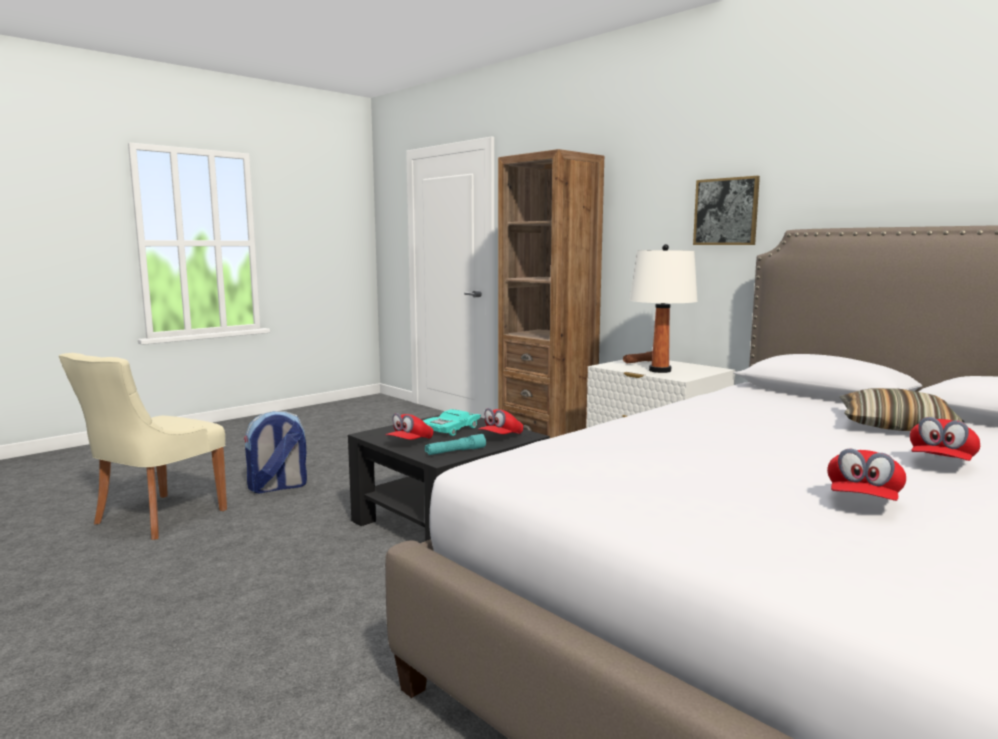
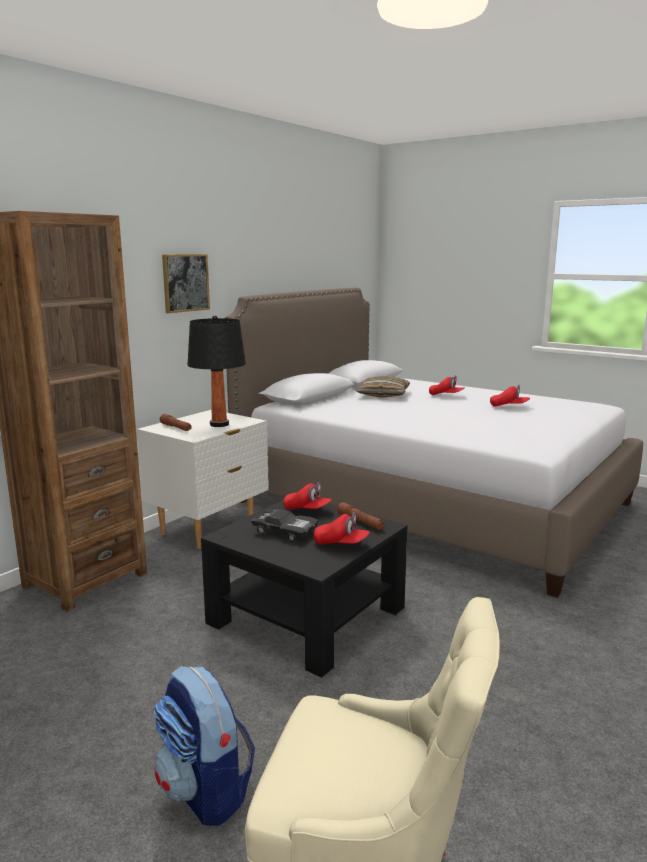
camera: 100 degrees left, 5 degrees up
turquoise toy car [423,409,481,436] -> black toy car [251,509,318,542]
turquoise flashlight [425,434,486,455] -> brown flashlight [337,502,385,530]
white table lamp [630,244,697,373] -> black table lamp [187,315,246,427]

